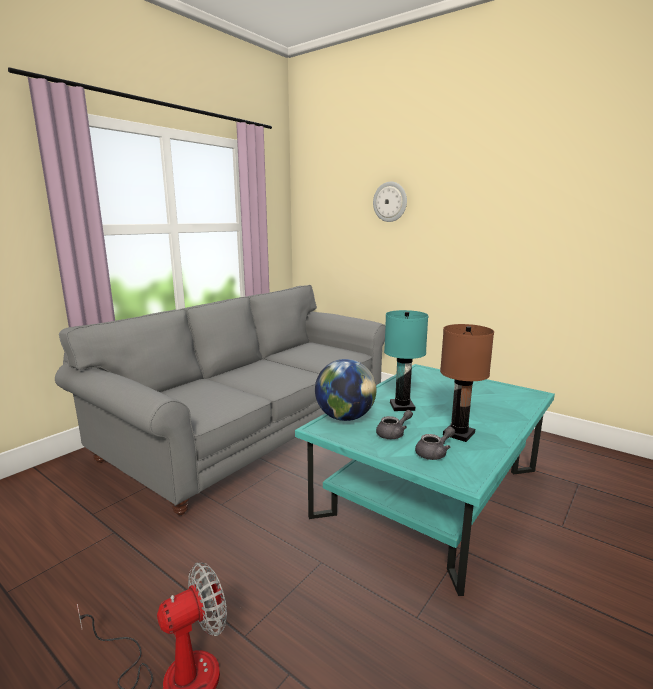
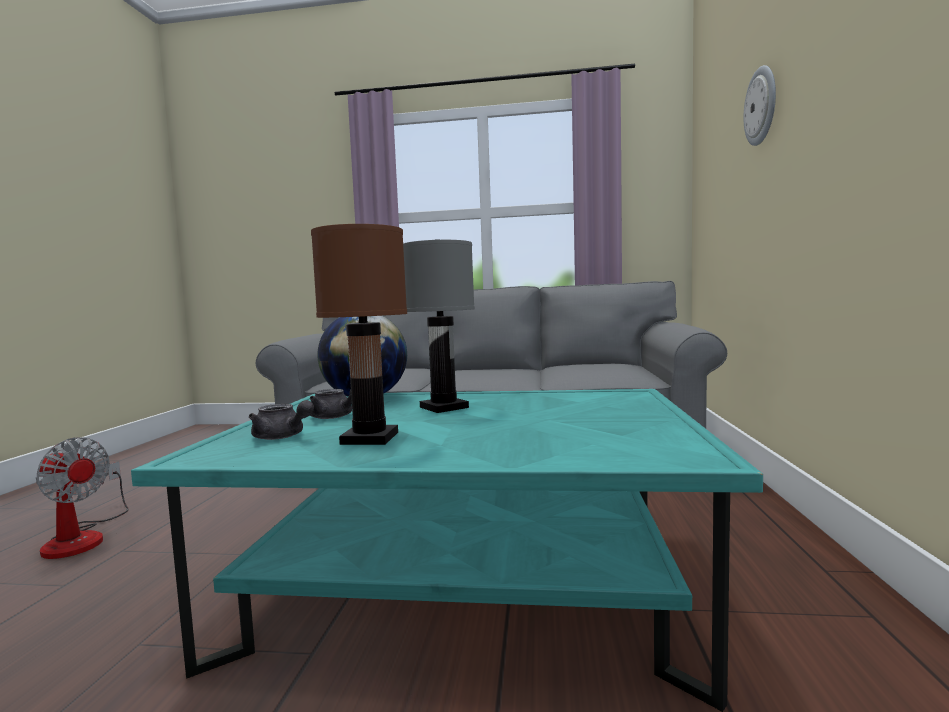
camera: 60 degrees right, 10 degrees down
turquoise table lamp [384,310,428,411] -> grey table lamp [403,239,475,413]

